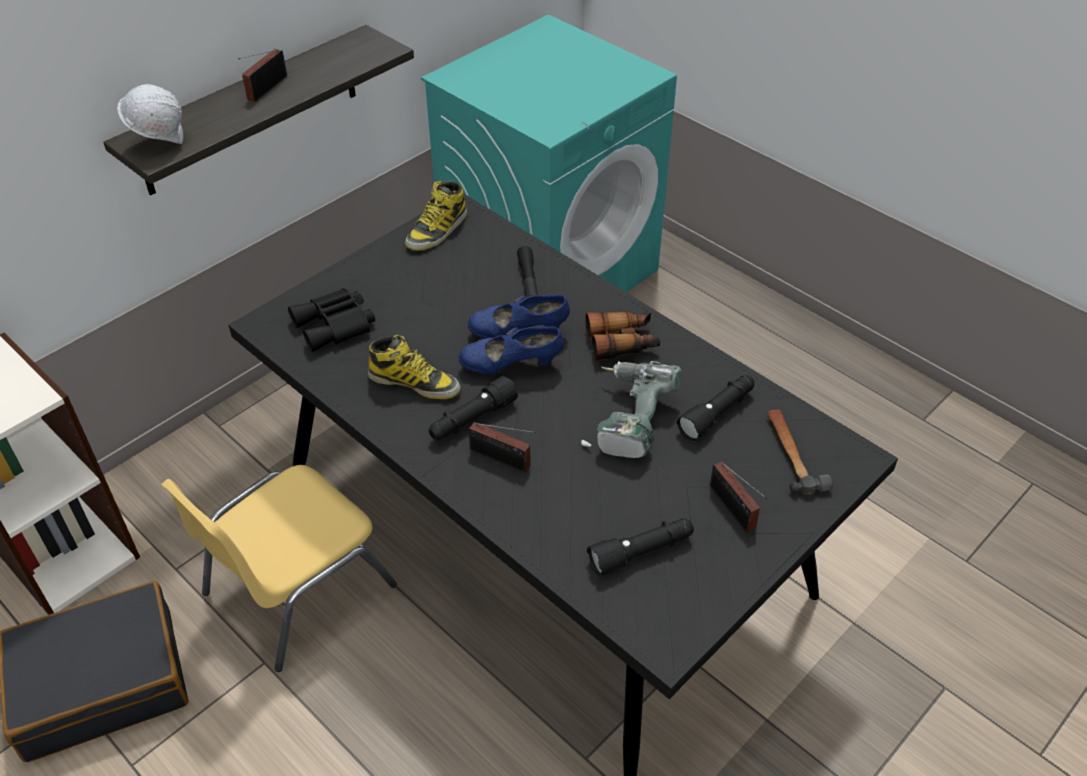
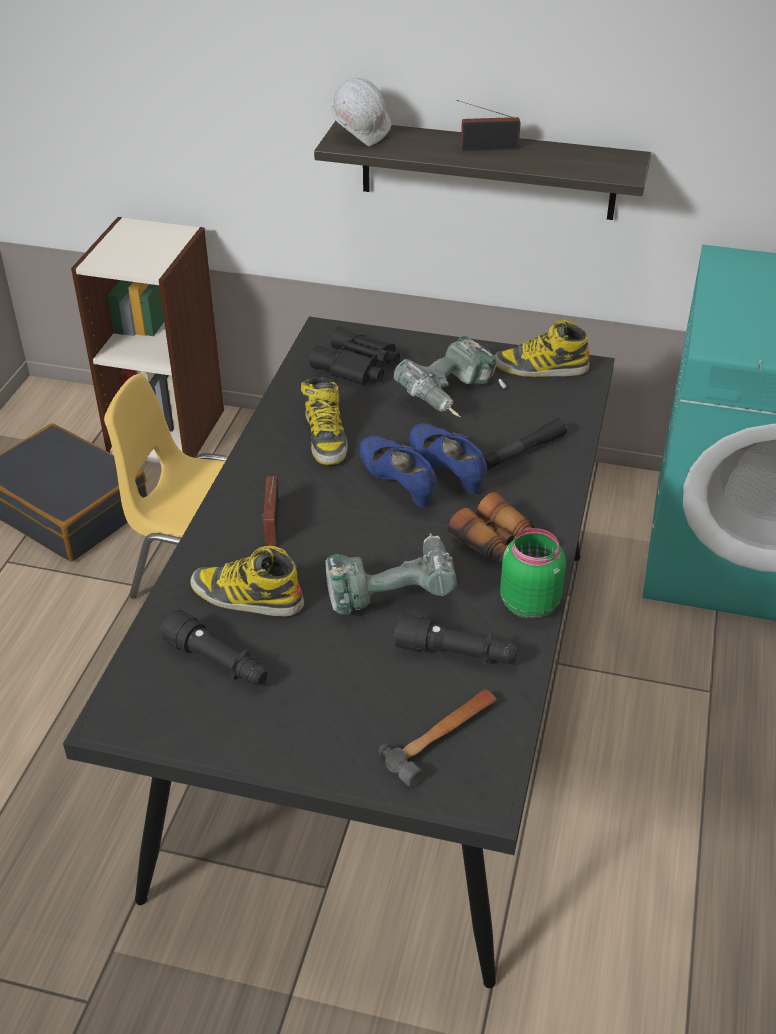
camera: 60 degrees right, 5 degrees down
black flashlight [429,376,518,440] -> none
radio [710,461,767,533] -> none
none -> boot [190,546,304,616]
none -> power drill [394,336,506,417]
none -> green jar [500,528,566,619]

